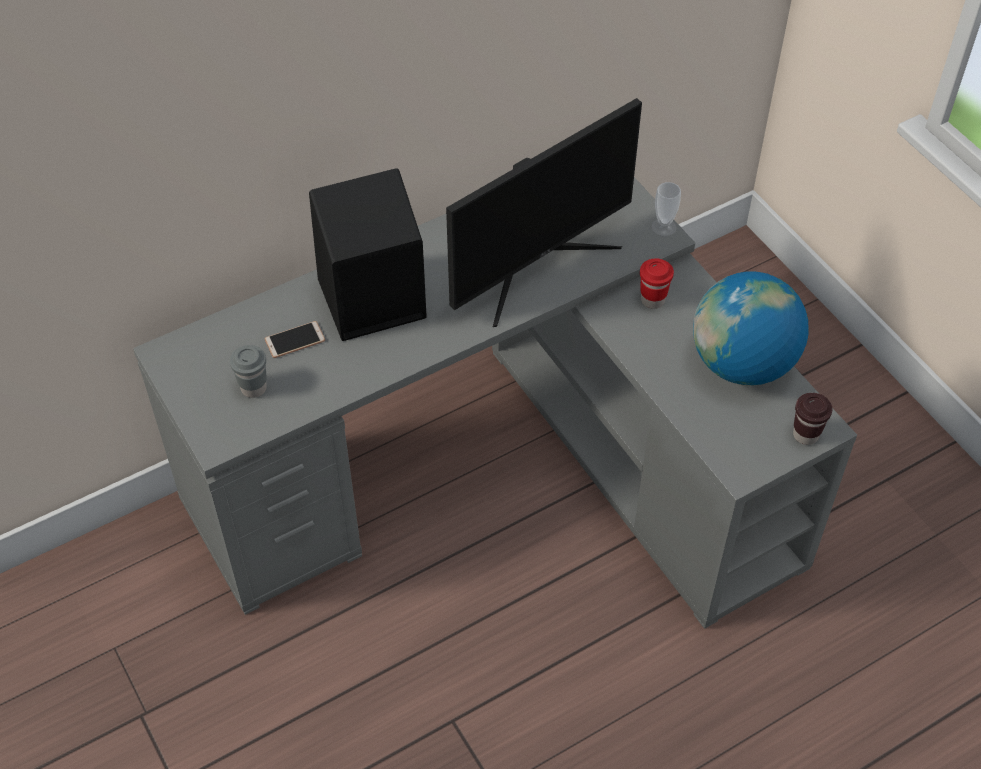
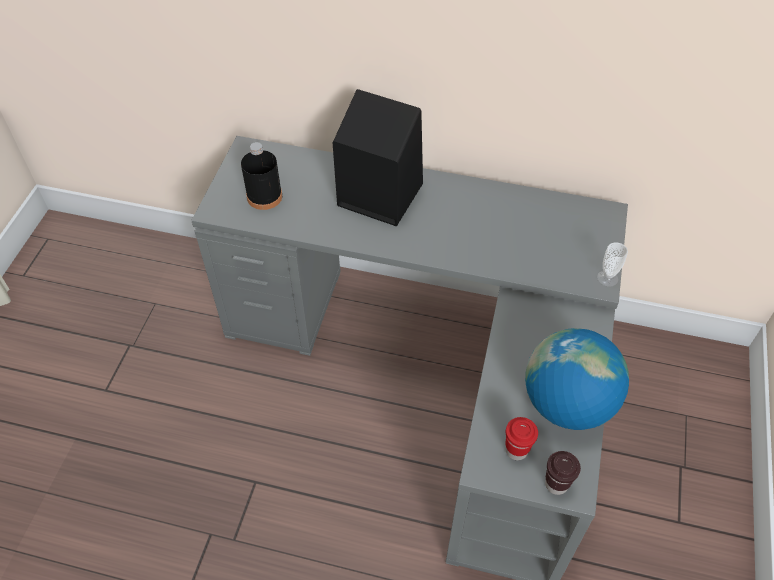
camera: 45 degrees right, 0 degrees up
grey cup [230,345,267,398] -> black bottle [241,142,282,210]
phone [265,321,325,358] -> none
monitor [446,98,642,327] -> none
red cup [640,258,674,309] -> red cup moved to [505,417,538,460]

